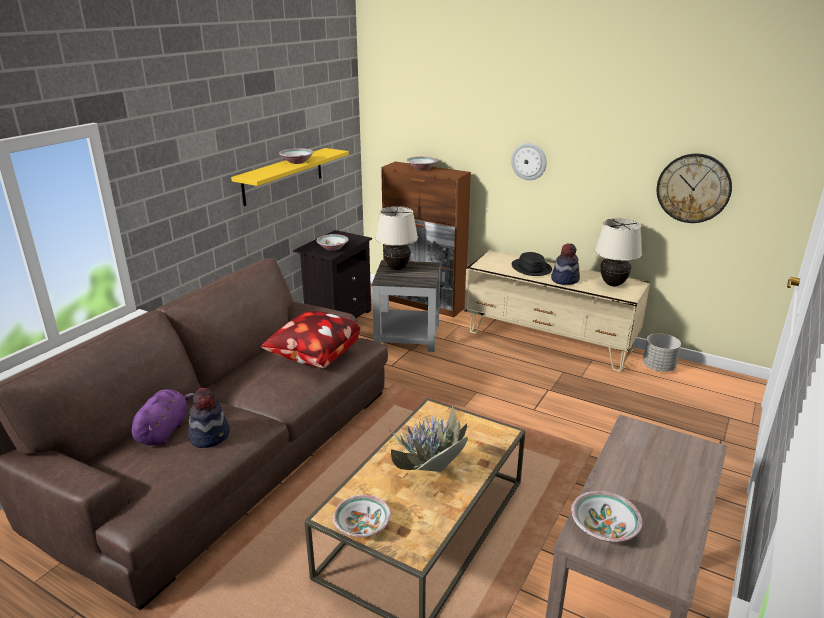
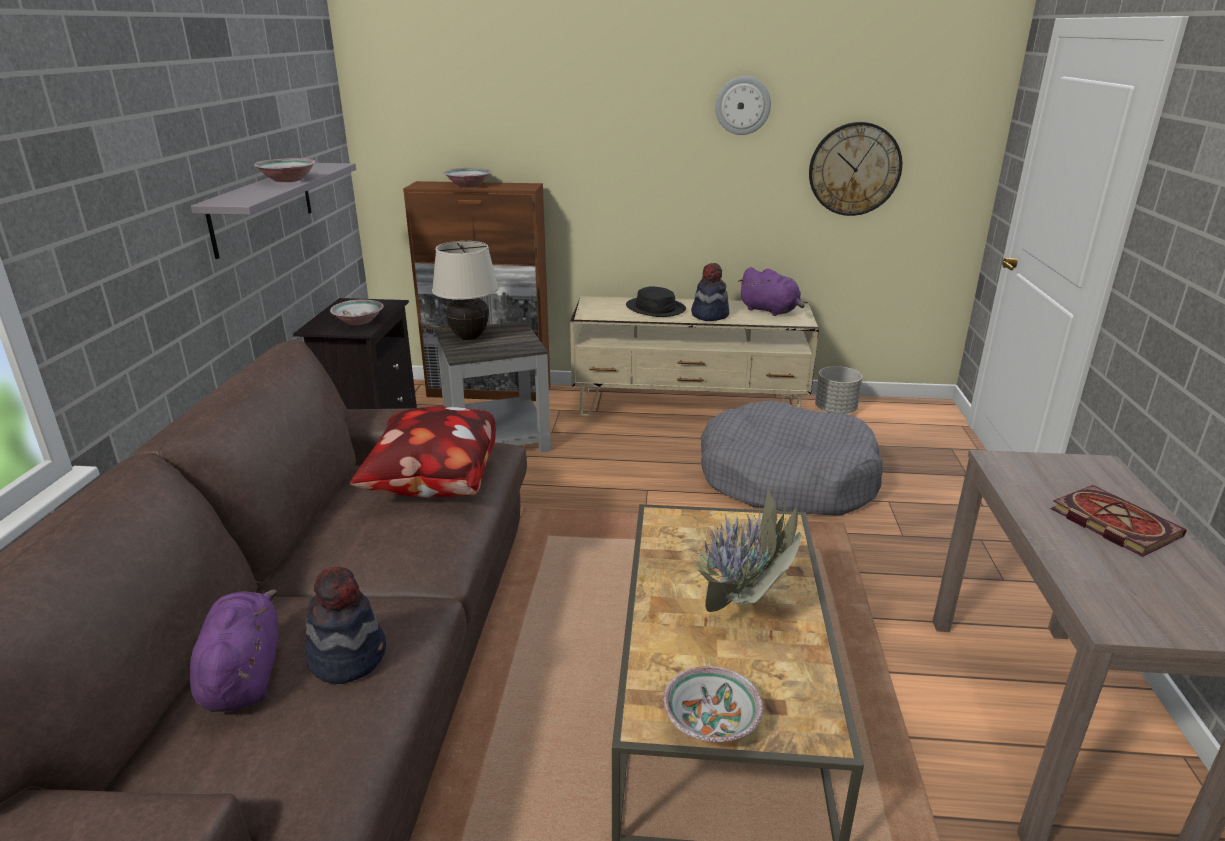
camera: 25 degrees left, 0 degrees up
yellow shelf [231,148,349,206] -> grey shelf [191,163,356,259]
wall clock [511,143,547,180] -> wall clock moved to [715,76,771,135]
bowl [571,491,643,542] -> none
beige table lamp [595,218,642,287] -> purple plush toy [738,267,805,316]
none -> grey dog bed [701,401,883,516]
none -> book [1051,485,1187,557]

